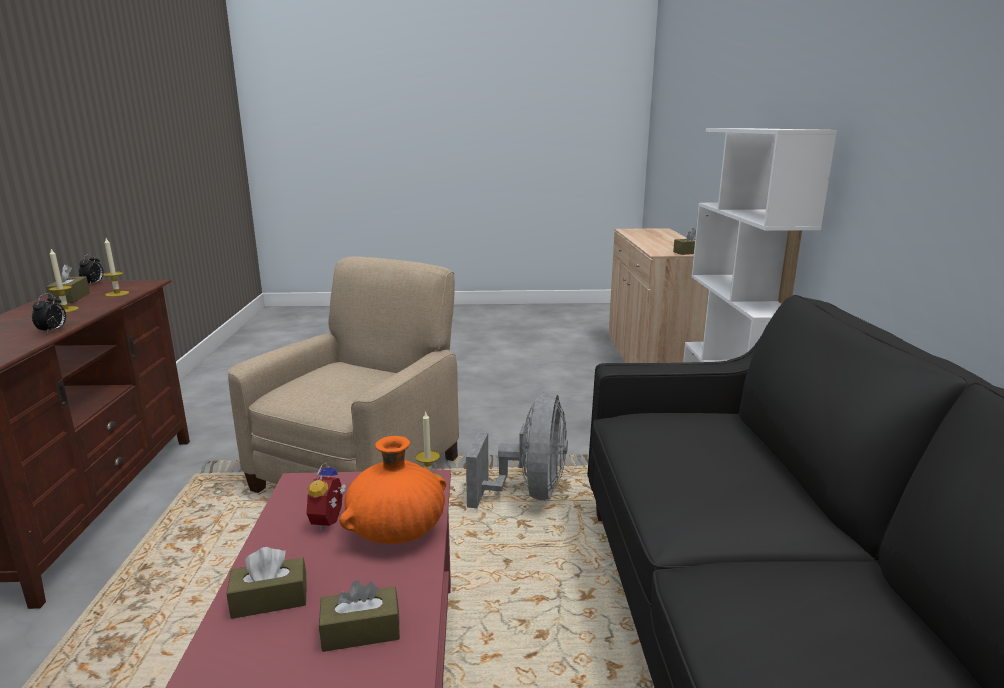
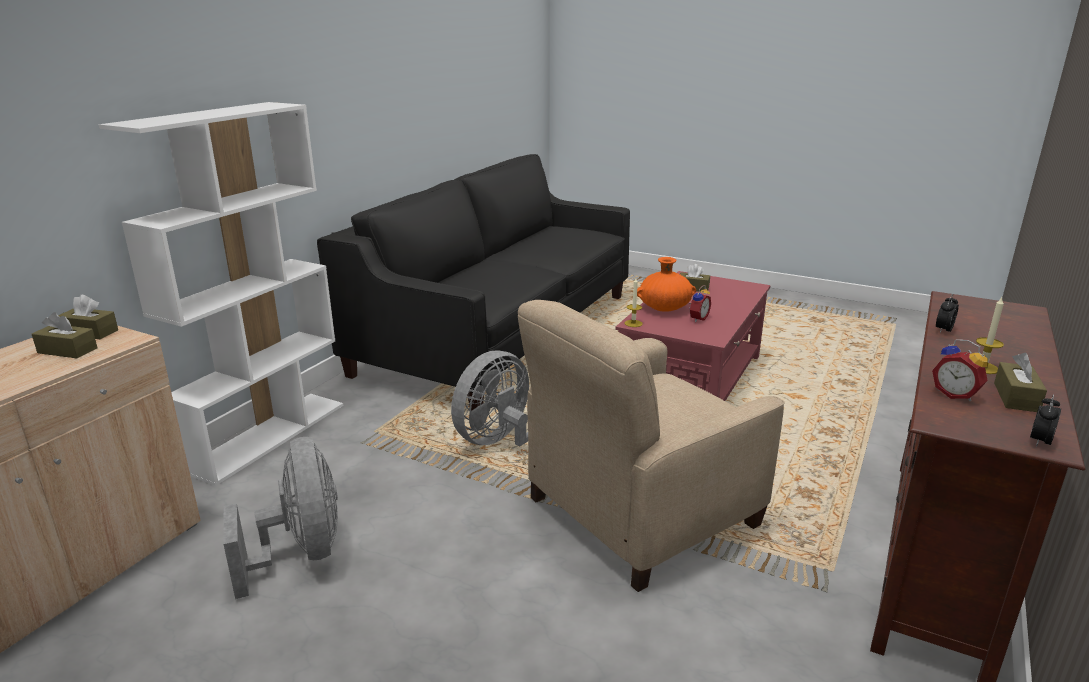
camera: 150 degrees left, 5 degrees up
candle [103,238,129,297] -> alarm clock [932,339,988,401]
brown tissue box [226,547,307,619] -> brown tissue box moved to [32,312,98,358]
none -> grey fan [223,437,338,599]

